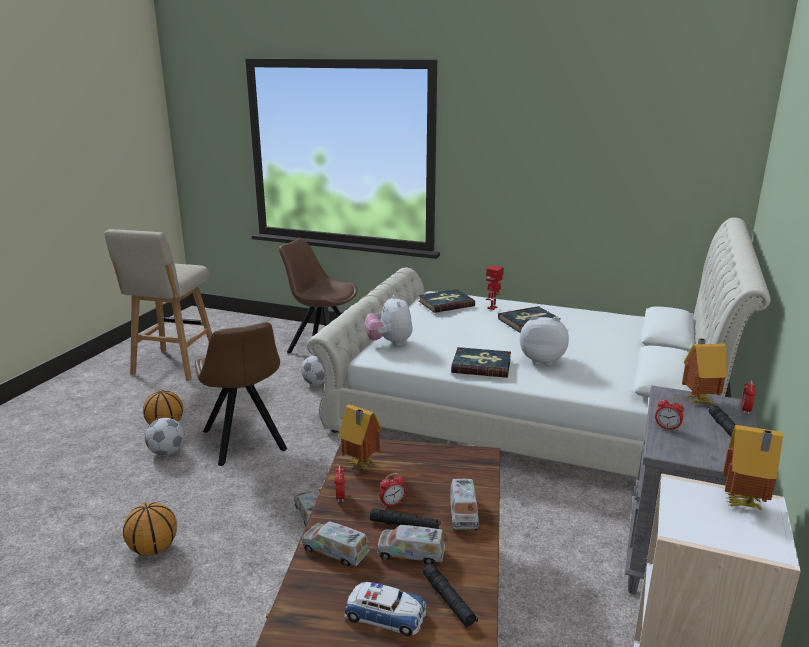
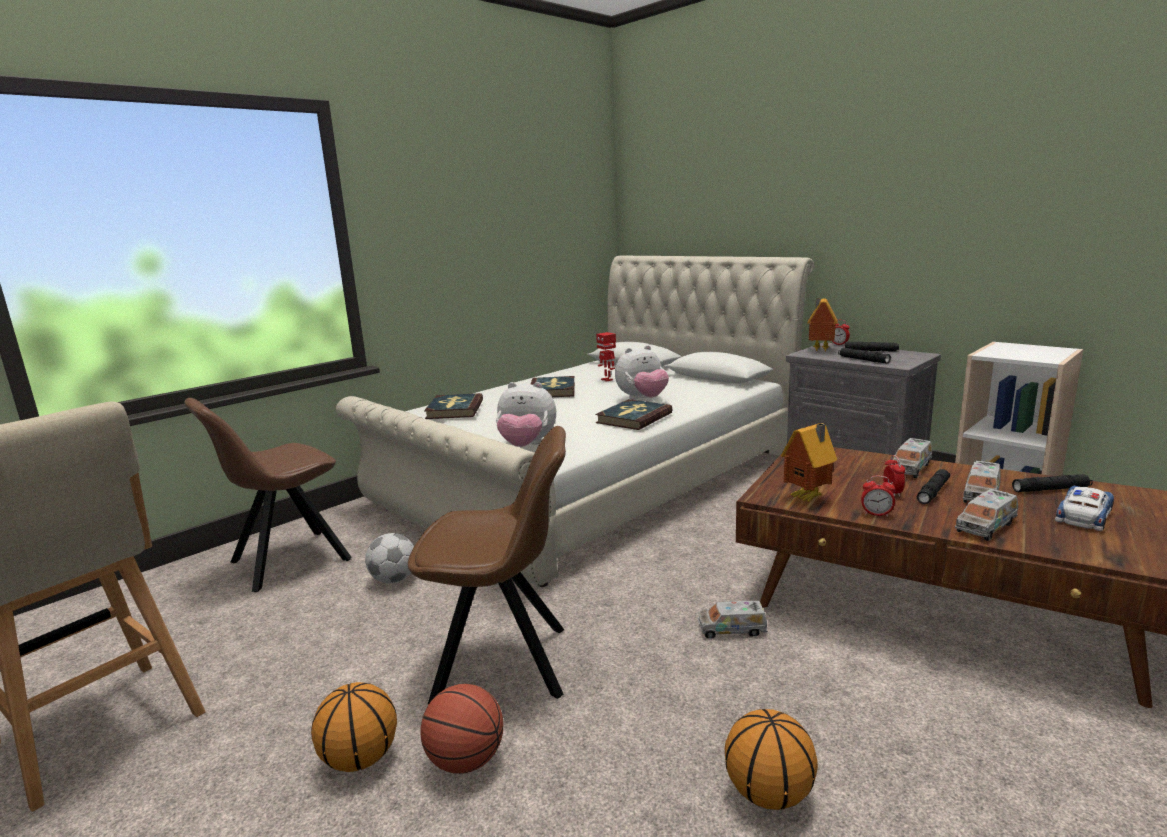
camera: 65 degrees left, 5 degrees down
football [145,418,185,456] -> basketball [420,684,503,774]
toy truck [450,479,479,530] -> toy truck turned 105 degrees clockwise [892,438,932,478]
toy robot [486,265,504,310] -> toy robot moved to [596,332,616,382]
plush toy [520,315,569,365] -> plush toy turned 150 degrees counterclockwise [615,345,669,400]
alarm clock [655,396,684,431] -> black flashlight [838,348,891,364]
toy house [723,425,783,511] -> none

